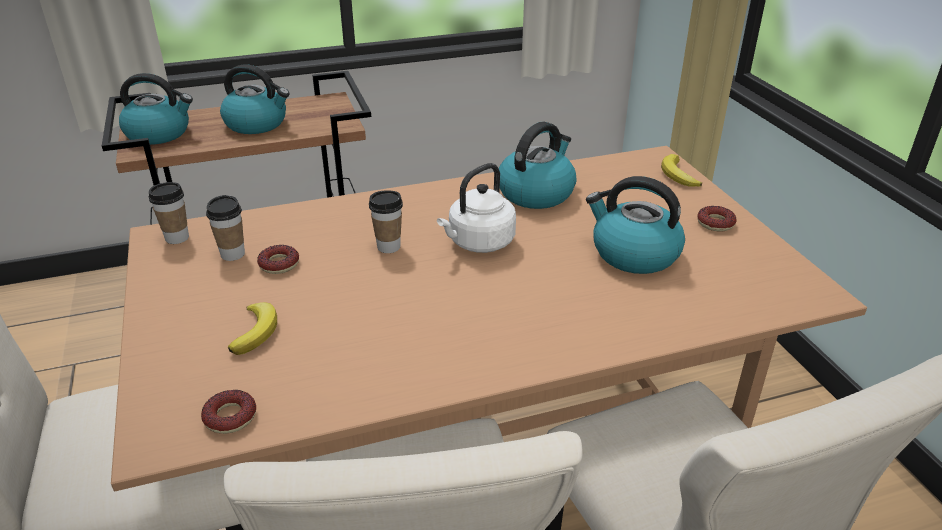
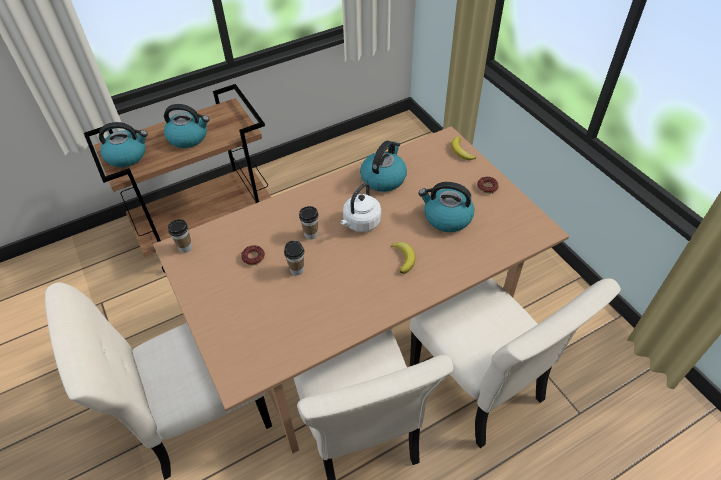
camera: 10 degrees left, 15 degrees up
donut [201,390,256,434] -> none
cup [206,195,245,261] -> cup moved to [284,241,304,275]
banana [228,302,277,355] -> banana moved to [391,242,415,274]

